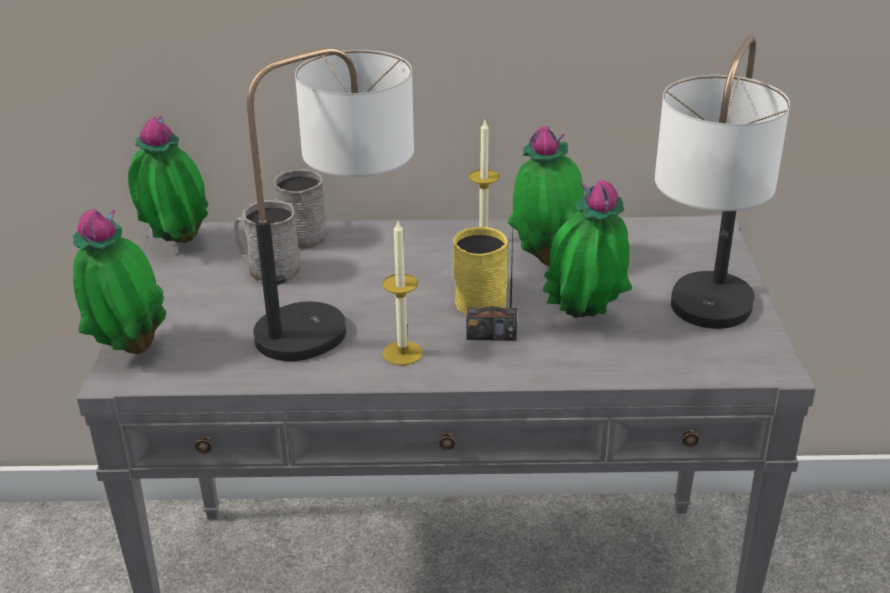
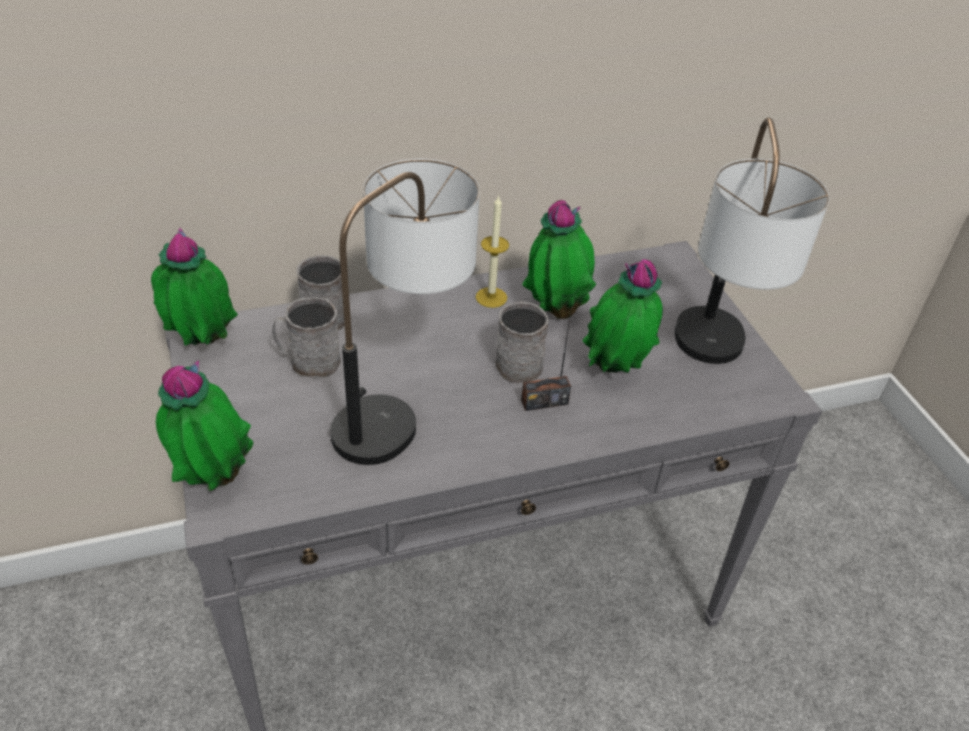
camera: 20 degrees left, 10 degrees up
candle [382,221,423,365] -> none
yellow mug [453,227,508,315] -> grey mug [495,301,549,384]

